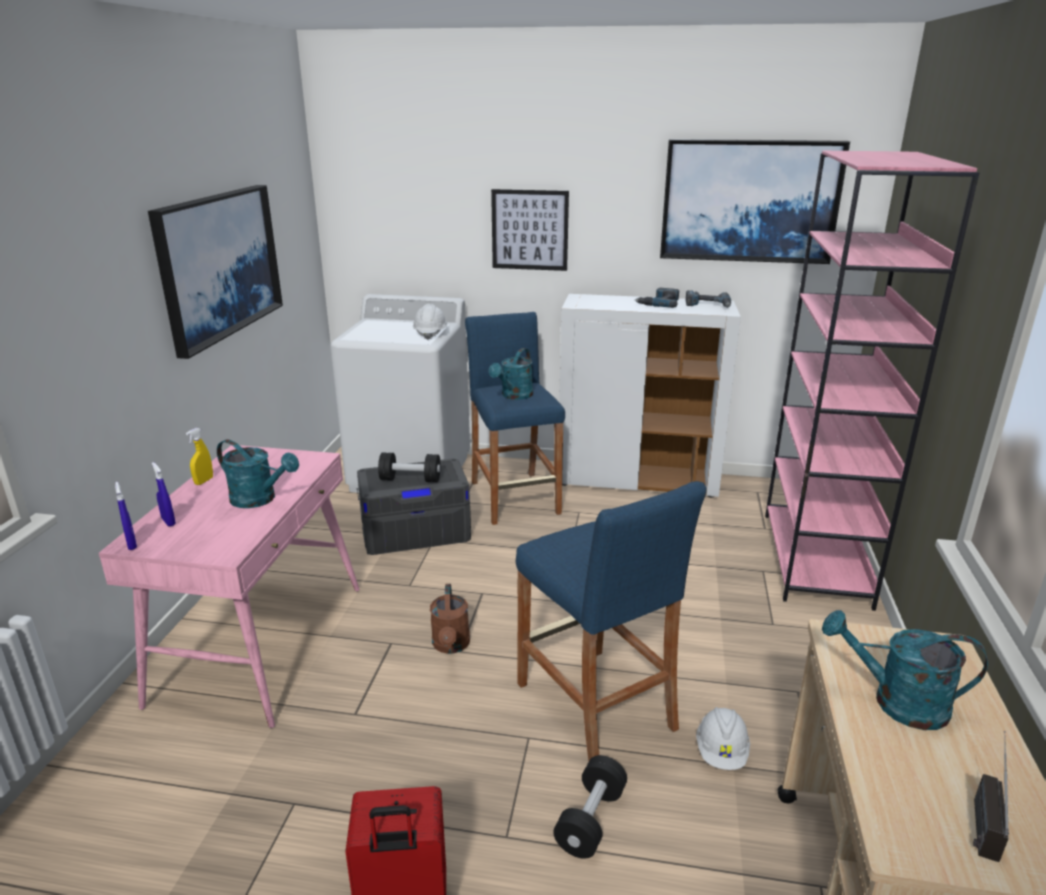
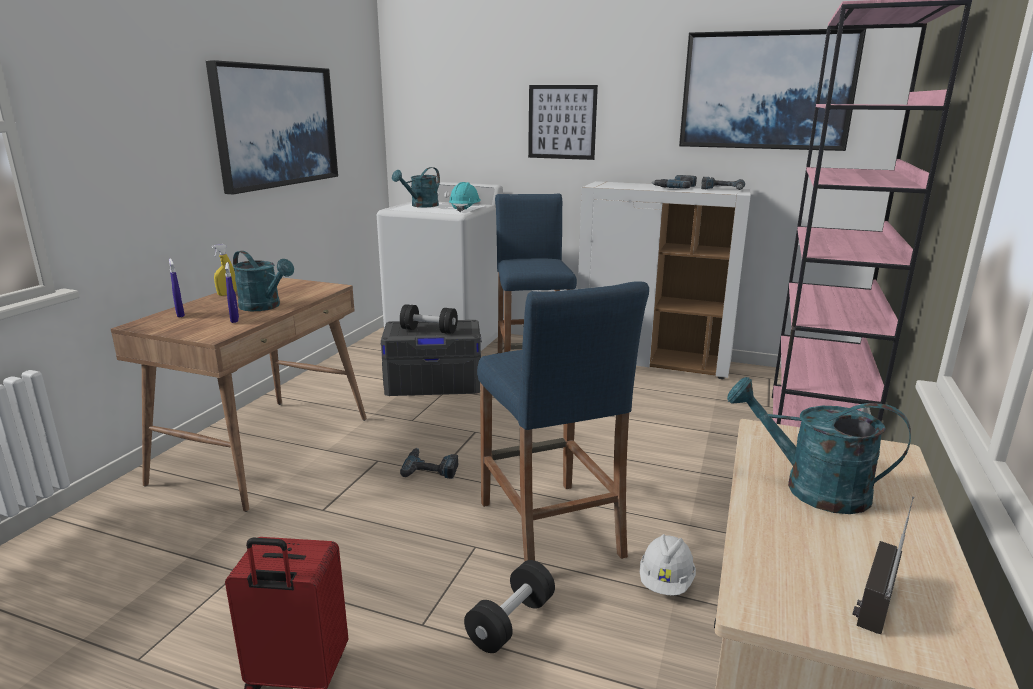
camera: 10 degrees right, 5 degrees down
pink desk [99,445,360,728] -> brown desk [111,278,367,512]
blue spray bottle [115,482,137,550] -> blue spray bottle moved to [225,262,239,323]
white hard hat [413,304,447,340] -> turquoise hard hat [449,182,481,212]
brown watering can [430,584,470,654] -> power drill [400,448,458,479]
turquoise watering can [489,348,533,400] -> turquoise watering can moved to [392,167,440,207]

